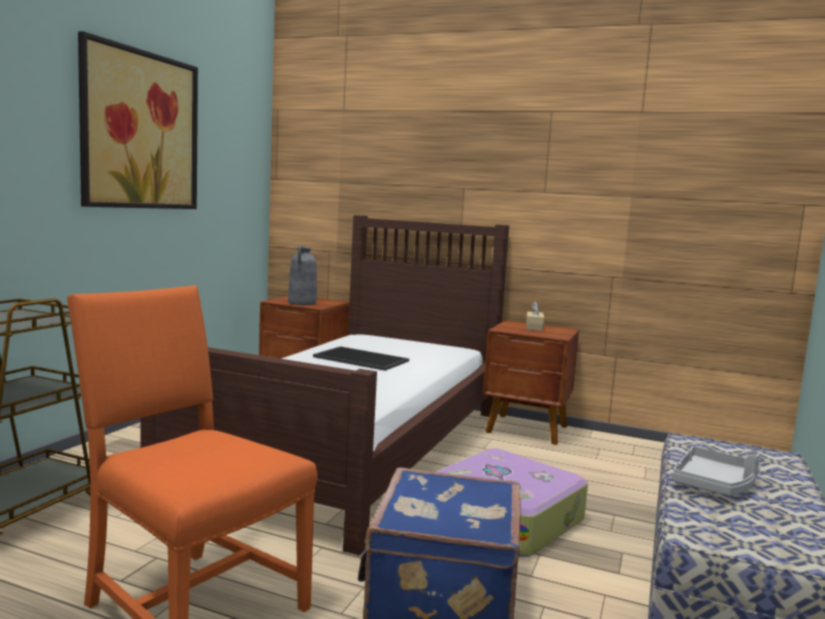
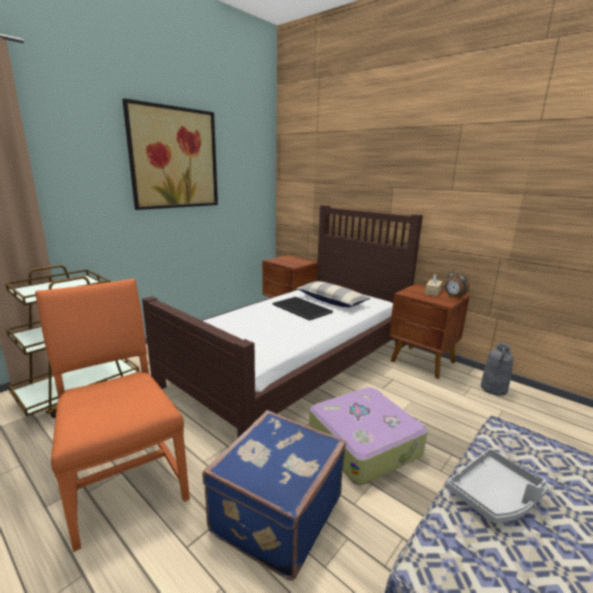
camera: 20 degrees right, 10 degrees up
grey vase [288,246,317,305] -> grey vase moved to [481,343,514,396]
none -> pillow [296,281,370,307]
none -> alarm clock [445,269,469,299]

